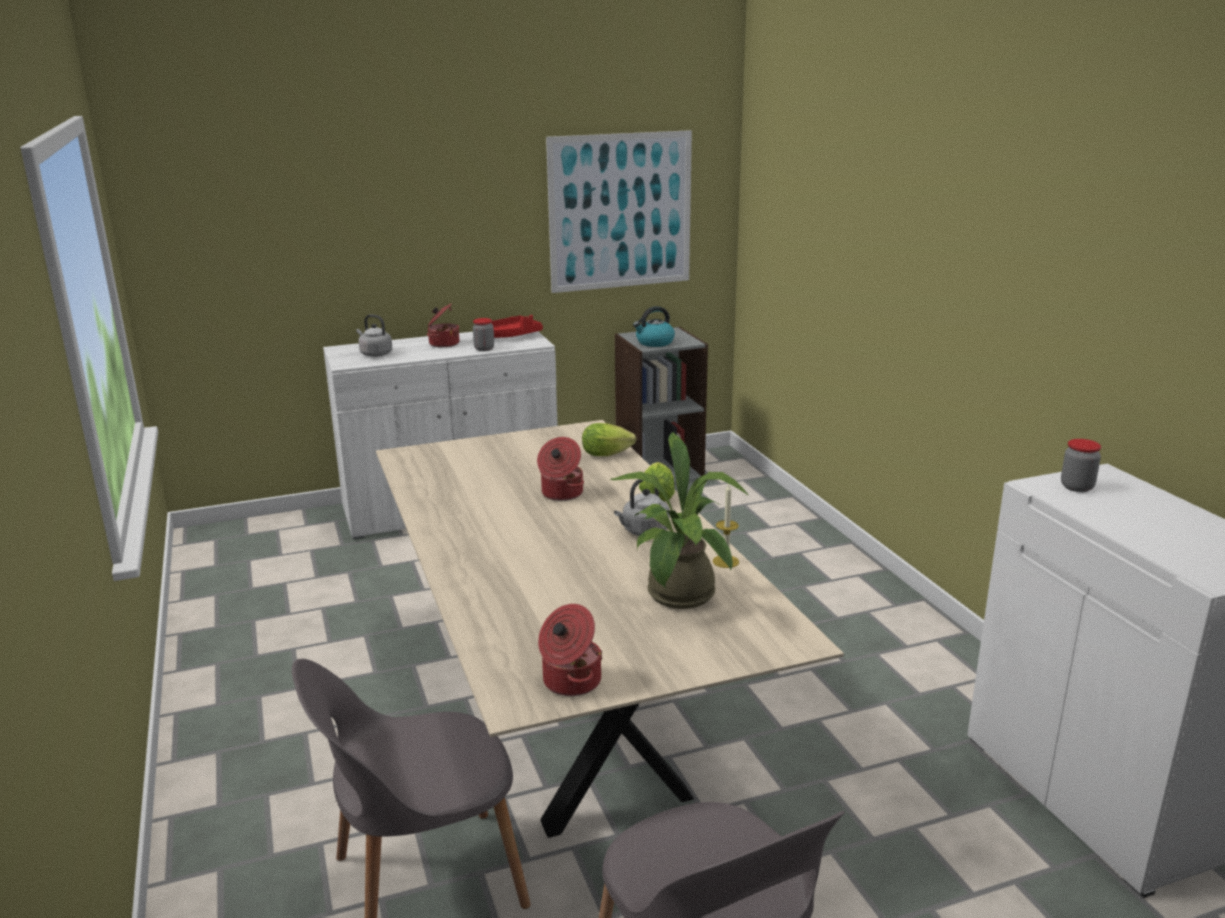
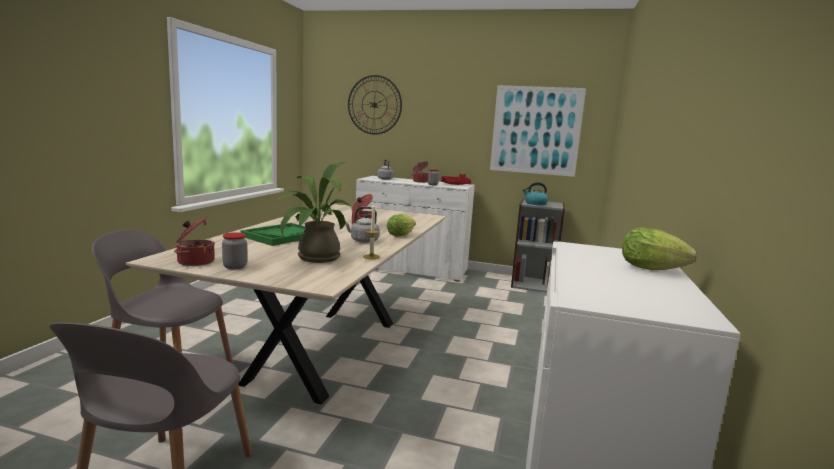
camera: 35 degrees right, 10 degrees down
lettuce [582,423,636,456] -> lettuce moved to [622,227,697,270]
jar [1061,439,1101,492] -> jar moved to [222,232,247,269]
none -> green tray [240,223,306,246]
none -> wall clock [348,75,402,135]

